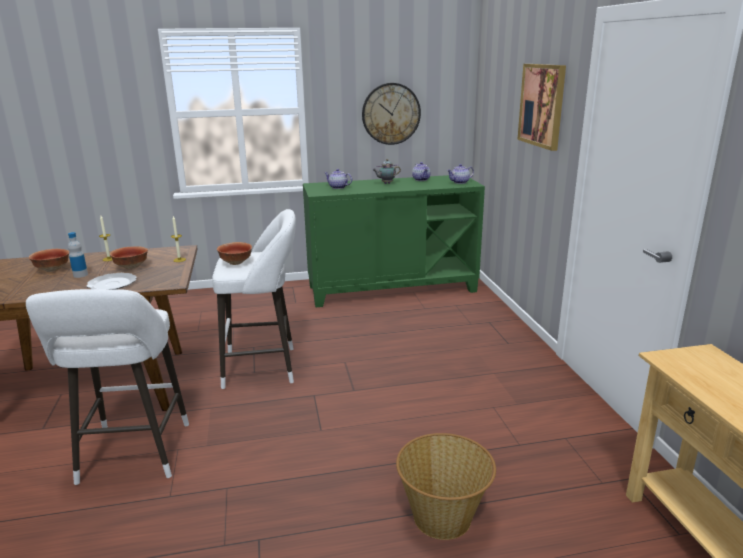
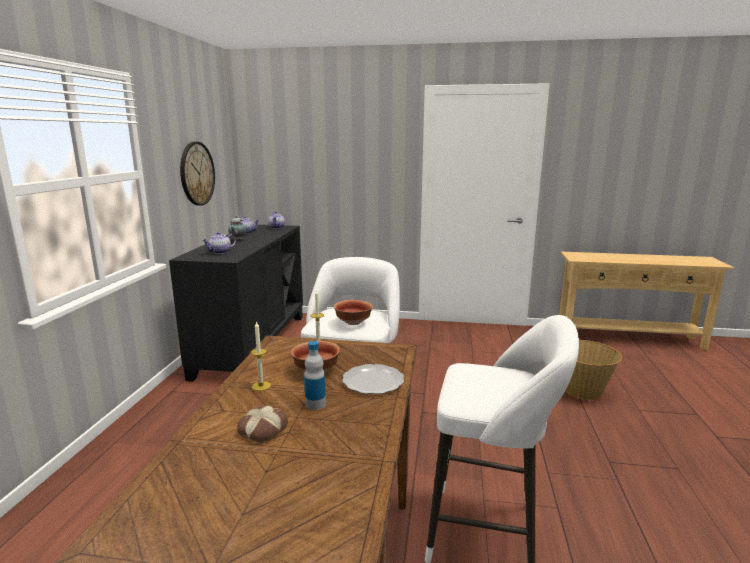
camera: 70 degrees left, 5 degrees down
bowl [29,249,69,272] -> bread [237,406,288,442]
green cabinet [303,175,485,307] -> black cabinet [169,225,303,382]
picture [517,64,566,151] -> none

